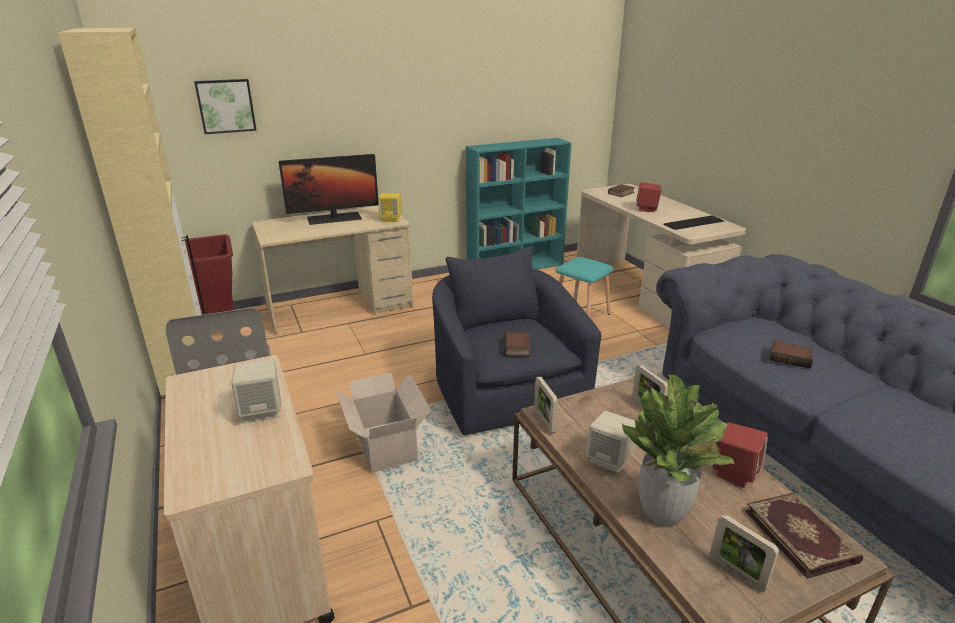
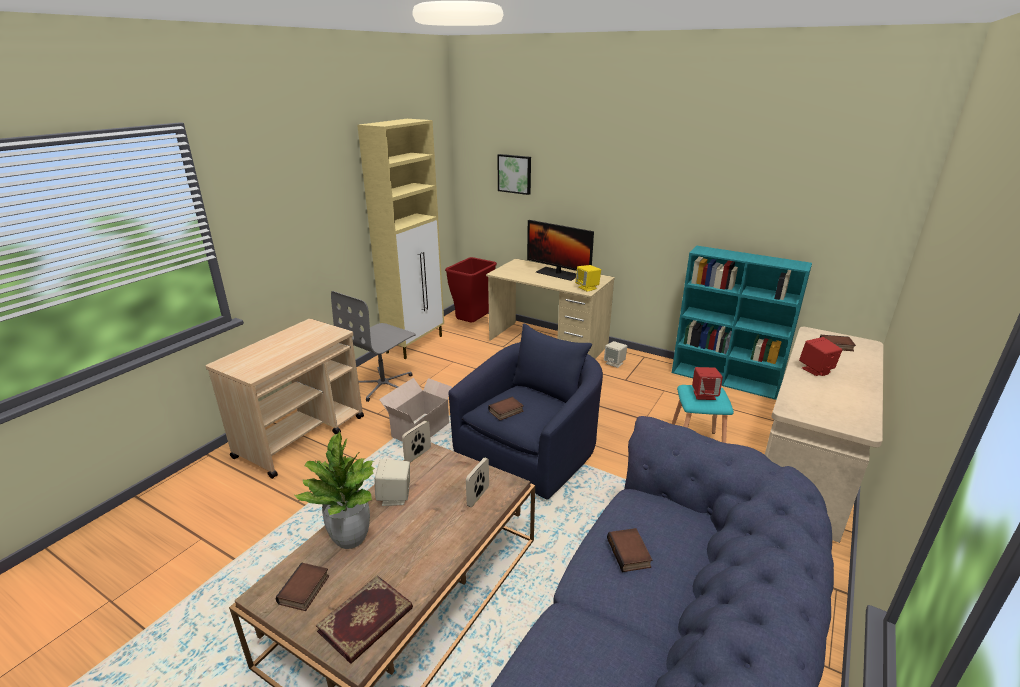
camera: 55 degrees right, 0 degrees up
beige speaker [231,359,281,423] -> beige speaker moved to [604,341,627,368]
keyboard [664,215,724,230] -> none
picture frame [710,514,779,592] -> book [276,563,329,611]
red speaker [713,422,768,488] -> red speaker moved to [692,367,723,400]

